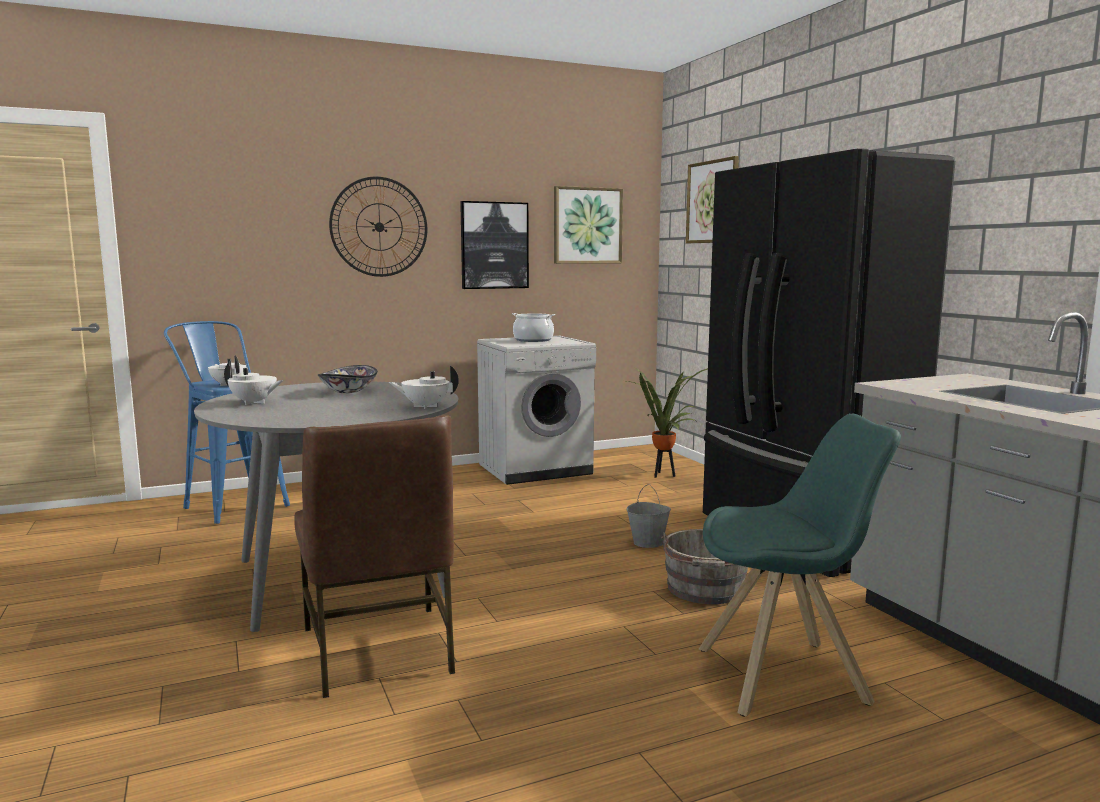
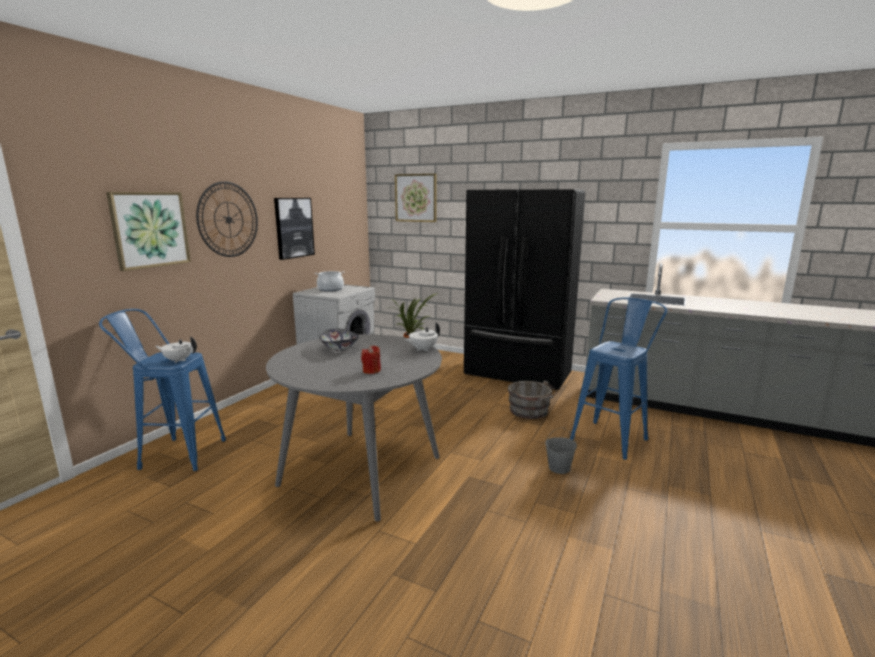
camera: 40 degrees left, 5 degrees up
white teapot [224,362,284,405] -> none
brown chair [294,415,455,698] -> none
picture [554,186,623,264] -> picture moved to [106,192,191,271]
grey bucket [626,484,671,548] -> grey bucket moved to [545,427,577,474]
turquoise chair [699,414,901,717] -> blue stool [570,297,667,460]
none -> red candle [361,346,381,374]

